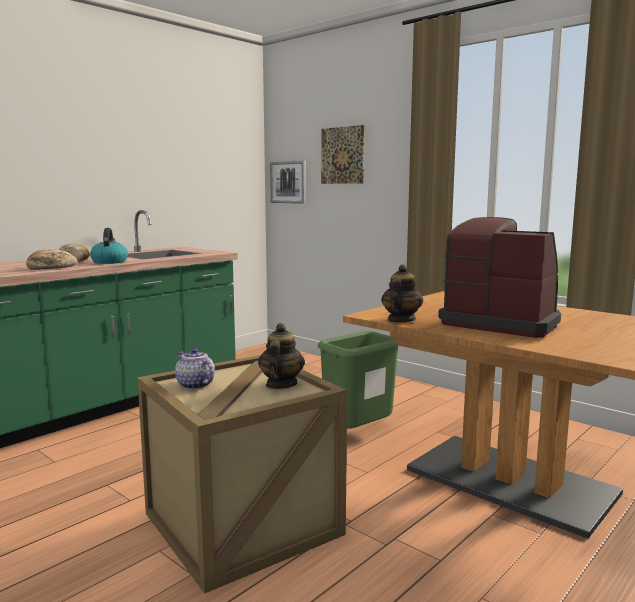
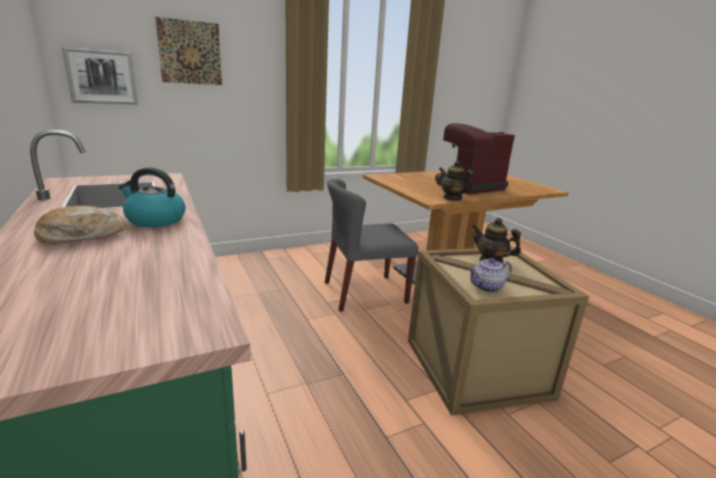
camera: 70 degrees left, 10 degrees up
bread [26,249,78,270] -> none
green trash can [318,331,399,429] -> grey chair [325,179,419,312]

